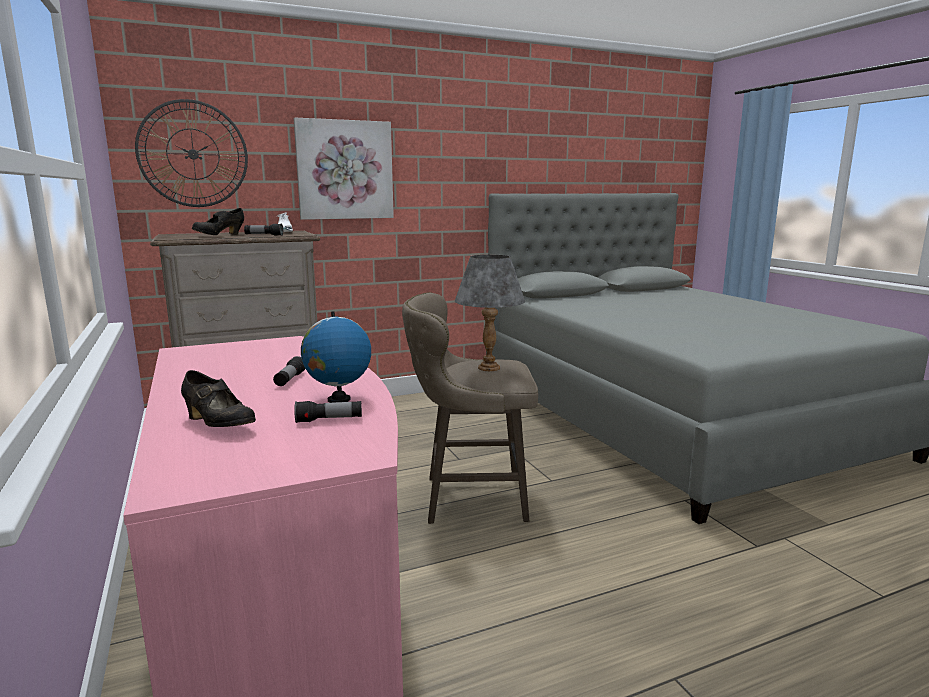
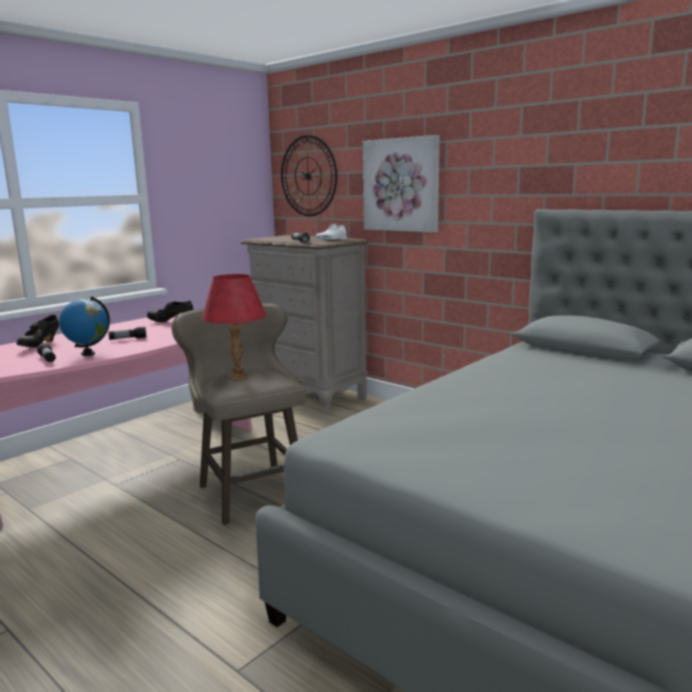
camera: 65 degrees right, 0 degrees up
black shoe [192,208,244,235] -> black shoe moved to [147,300,193,322]
grey table lamp [455,255,525,371] -> red table lamp [202,274,266,380]

